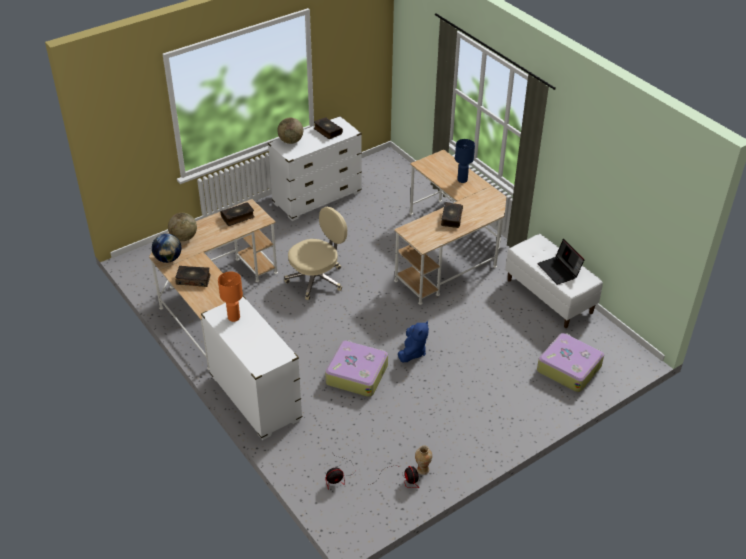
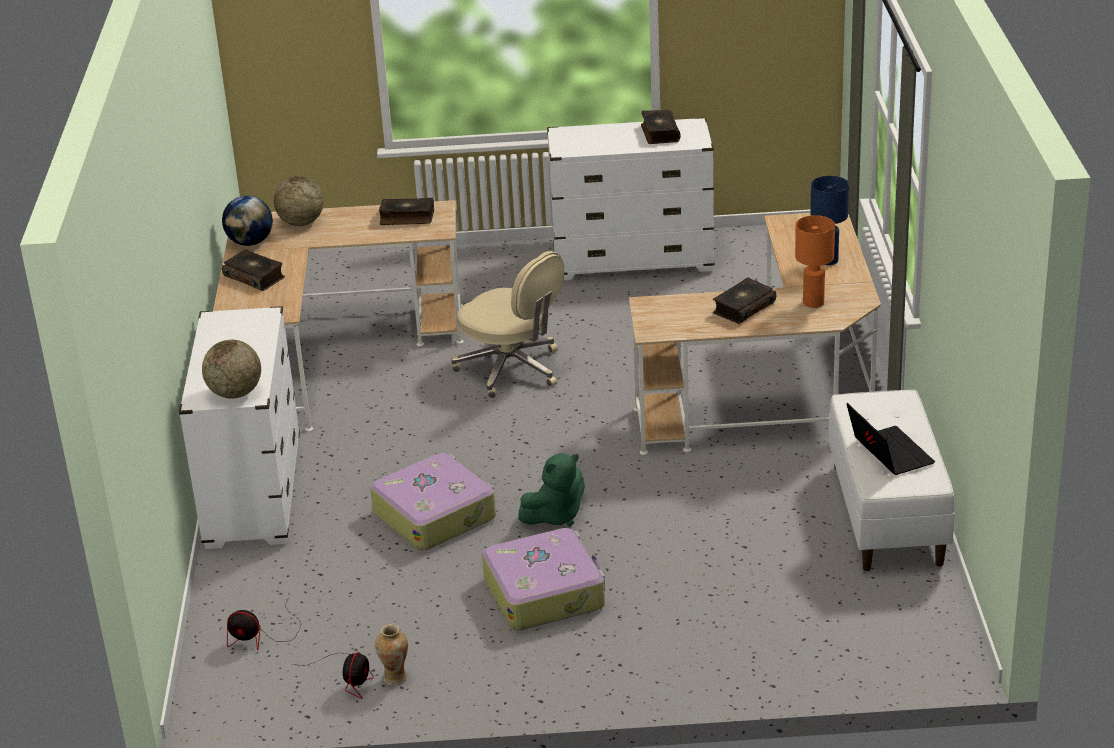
camera: 35 degrees right, 10 degrees down
orange table lamp [218,272,243,322] -> orange table lamp moved to [795,215,835,308]
globe [277,118,303,144] -> globe moved to [202,340,261,399]
beige office chair [284,207,347,300] -> beige office chair turned 45 degrees clockwise [451,251,564,398]
blue plush toy [398,321,429,362] -> green plush toy [518,453,585,526]
laptop [537,239,584,285] -> laptop turned 150 degrees clockwise [846,403,935,475]
suitcase [537,333,604,392] -> suitcase moved to [482,528,605,630]

